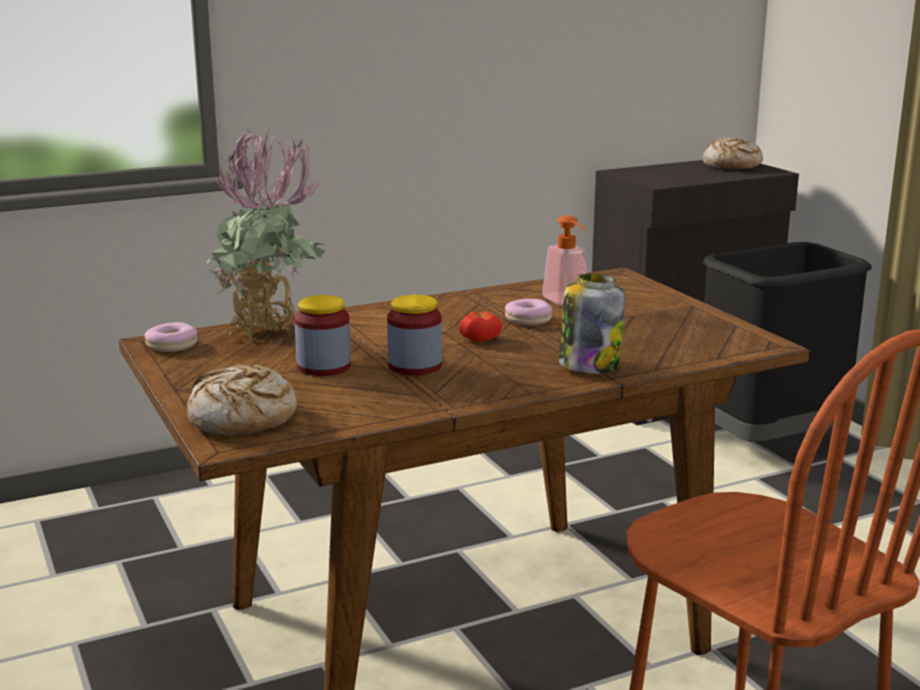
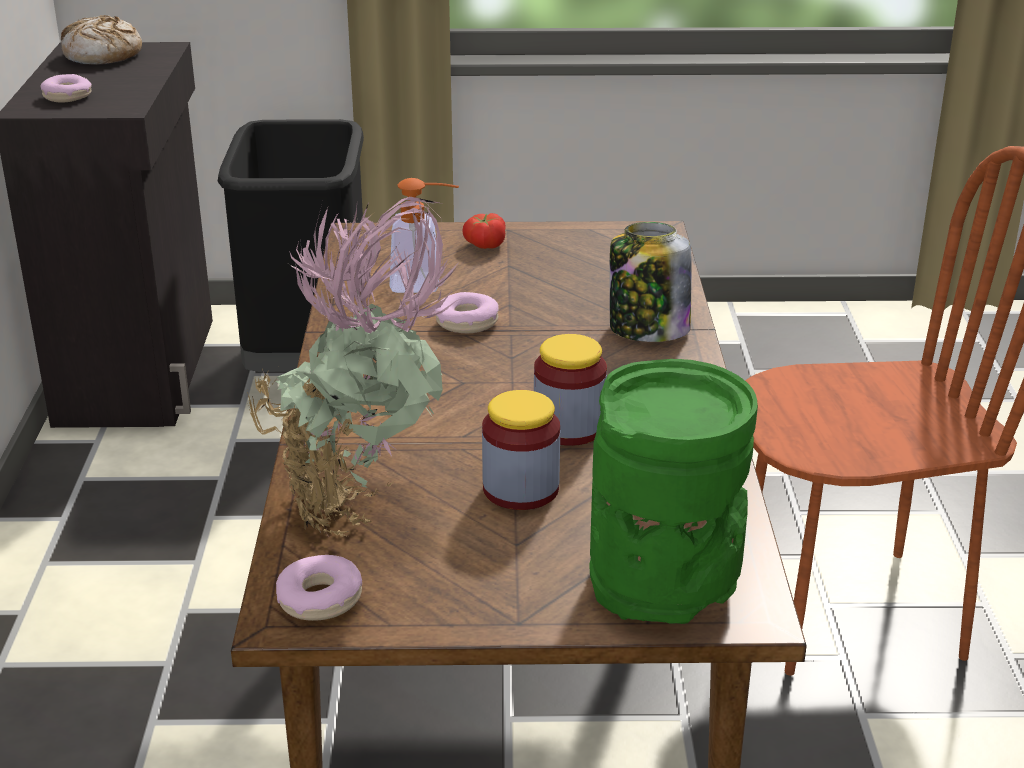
camera: 65 degrees left, 10 degrees up
bread [187,364,297,435] -> green vase [590,359,758,624]
tomato [459,311,502,342] -> tomato moved to [462,213,506,249]
none -> donut [41,74,92,103]

